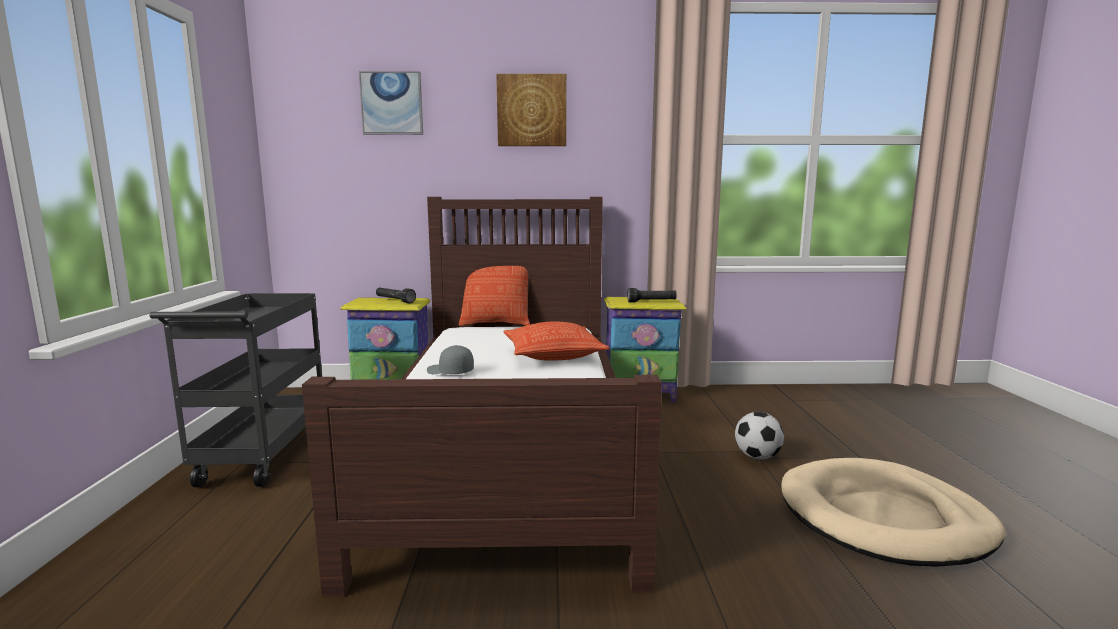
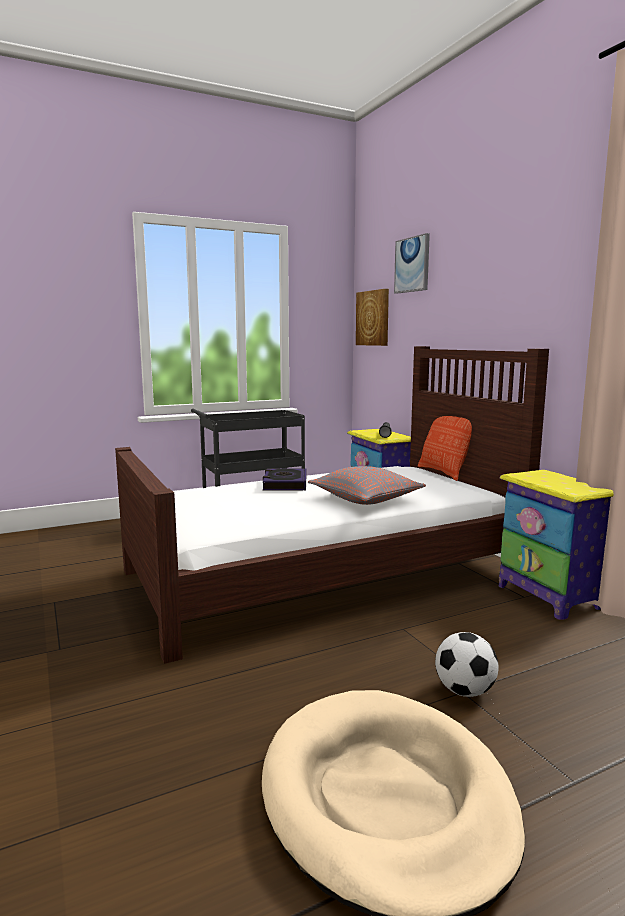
camera: 65 degrees right, 0 degrees up
grey cap [427,345,474,374] -> book [263,468,306,491]
picture [496,74,566,146] -> picture moved to [356,289,389,346]
orange pillow [503,321,609,361] -> grey pillow [308,466,426,505]
black flashlight [627,288,677,302] -> none

